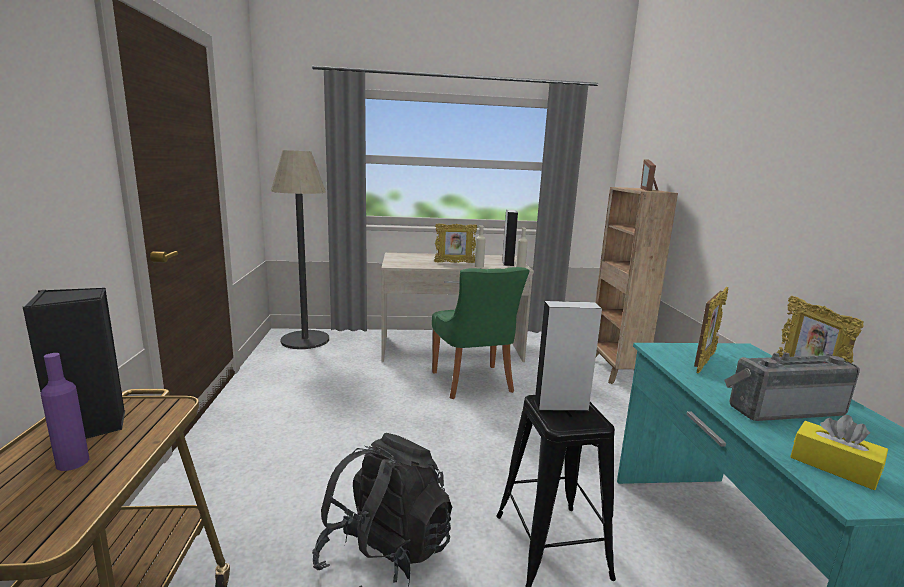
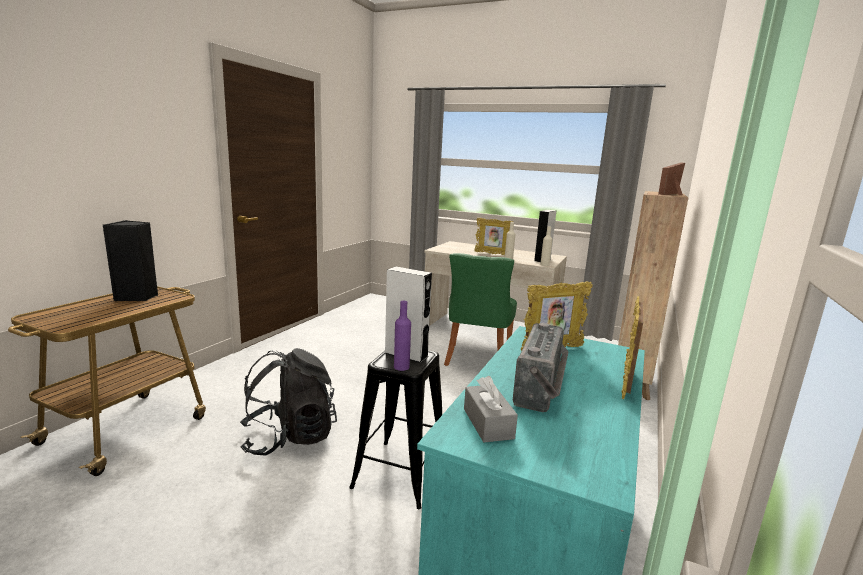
camera: 30 degrees right, 0 degrees up
purple bottle [41,353,89,471] -> purple bottle moved to [394,301,411,371]
floor lamp [271,150,329,349] -> none
radio [725,352,860,421] -> radio turned 90 degrees clockwise [513,323,568,412]
yellow tissue box [790,415,888,490] -> grey tissue box [464,376,518,442]

